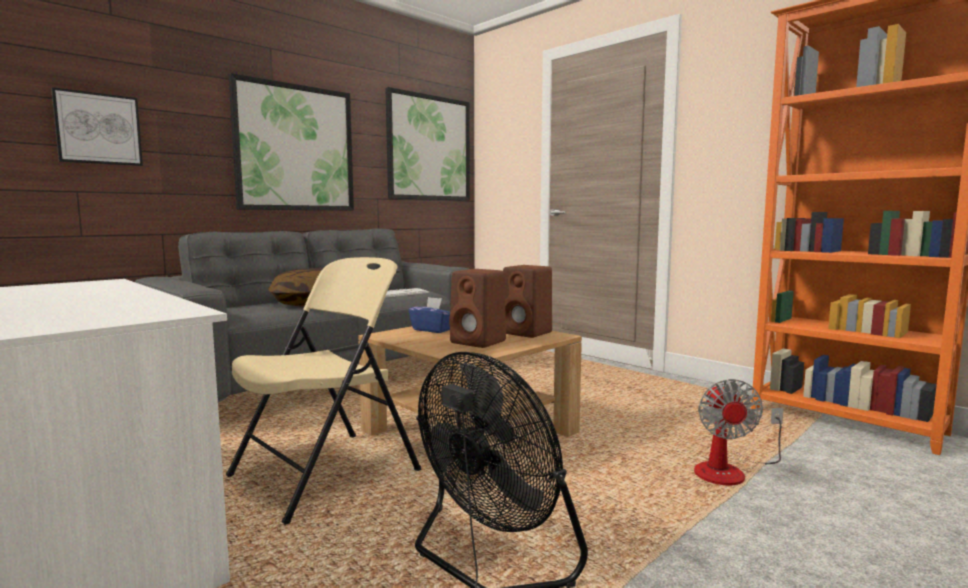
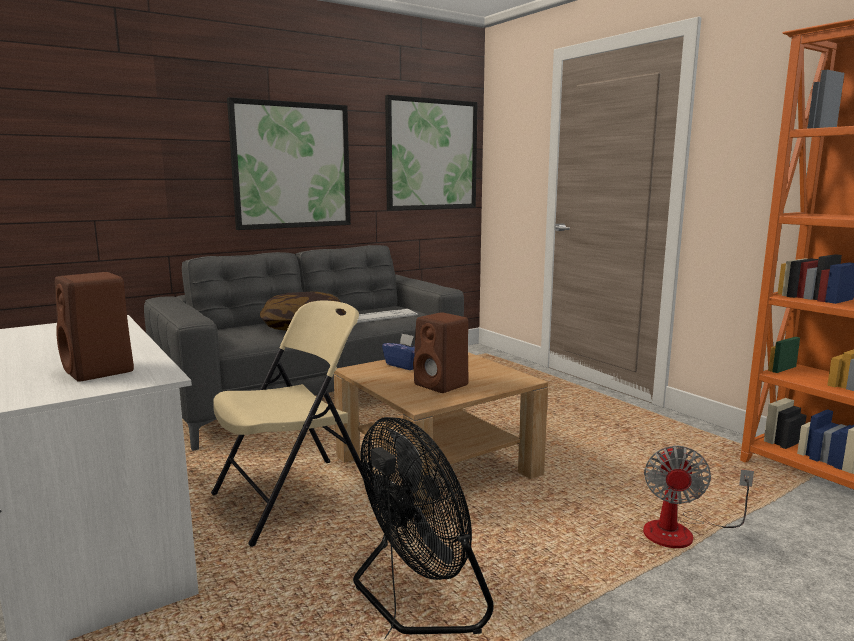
camera: 10 degrees right, 5 degrees up
picture [51,87,143,166] -> none
brown speaker [503,265,552,338] -> brown speaker moved to [55,272,134,382]

